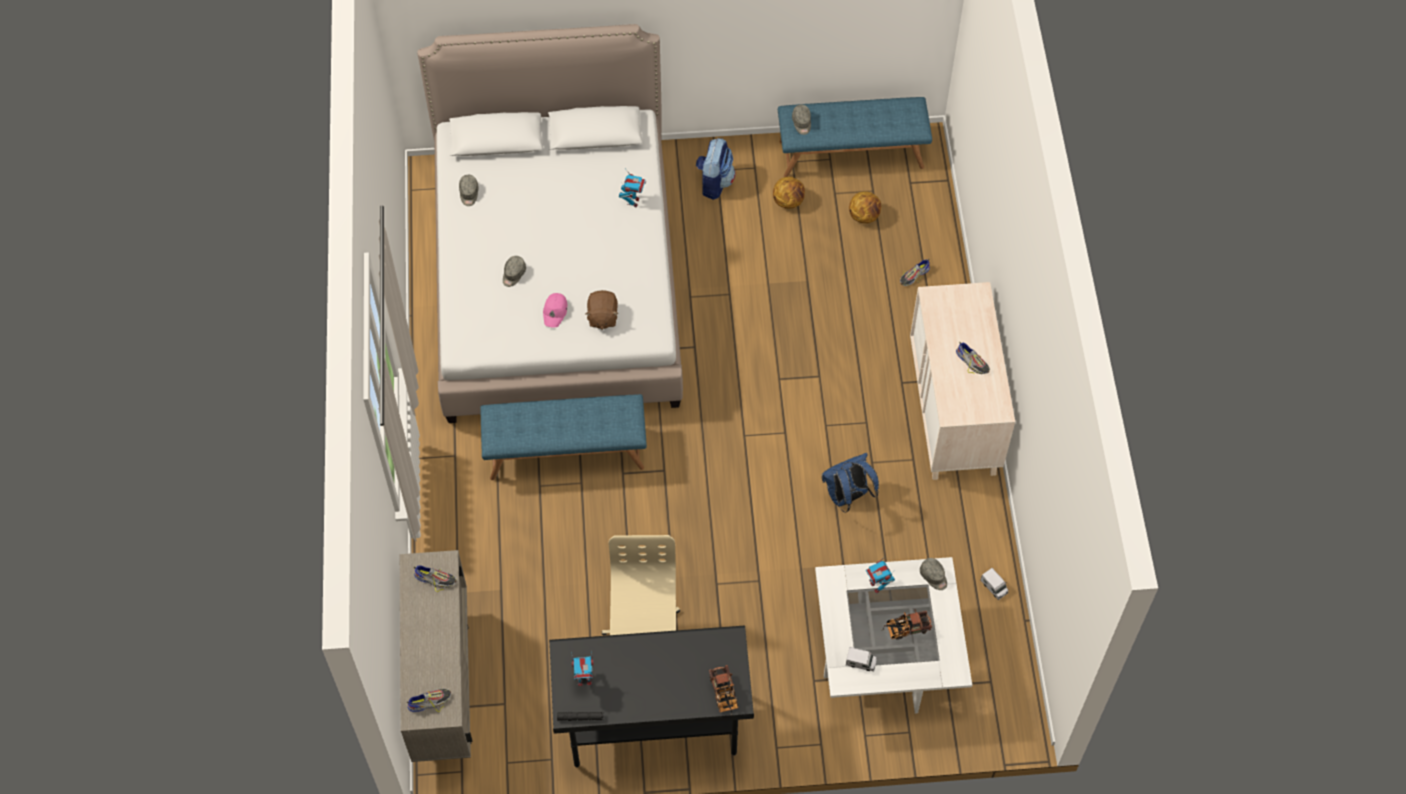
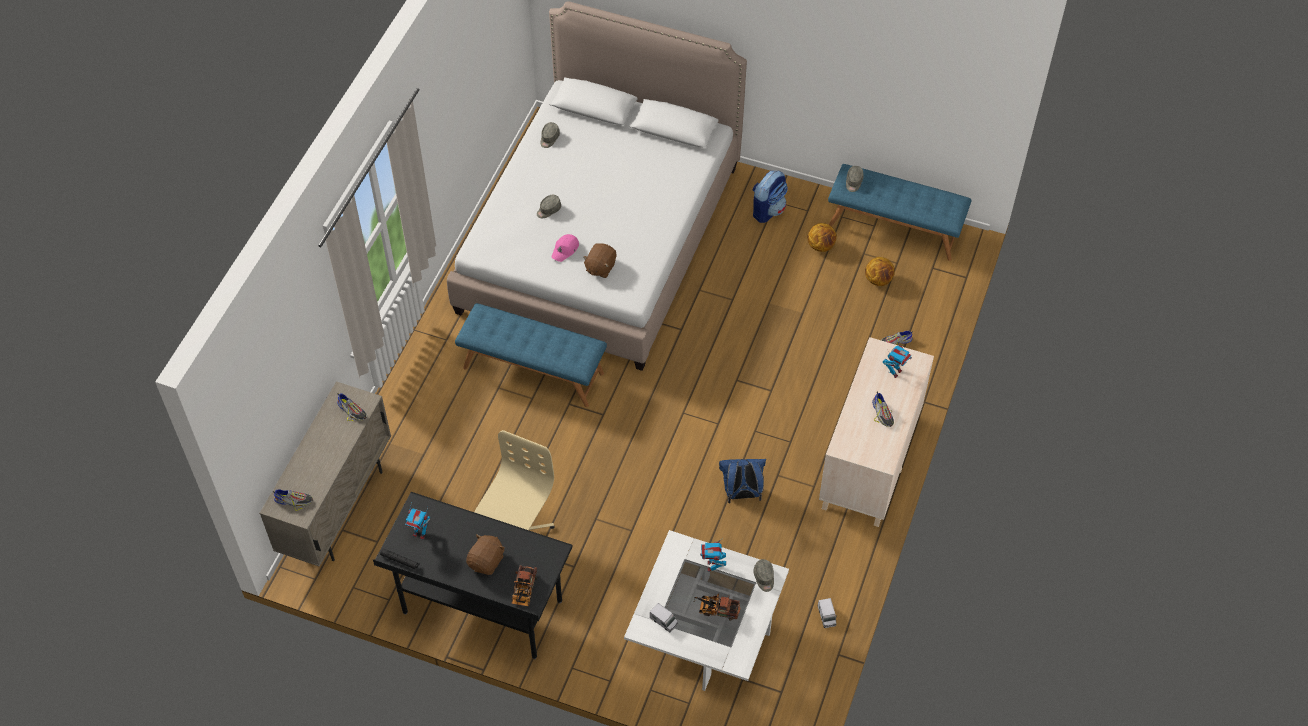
camera: 25 degrees right, 5 degrees down
toy robot [619,171,646,208] -> toy robot moved to [883,340,912,378]
none -> brown plush toy [466,534,505,575]

